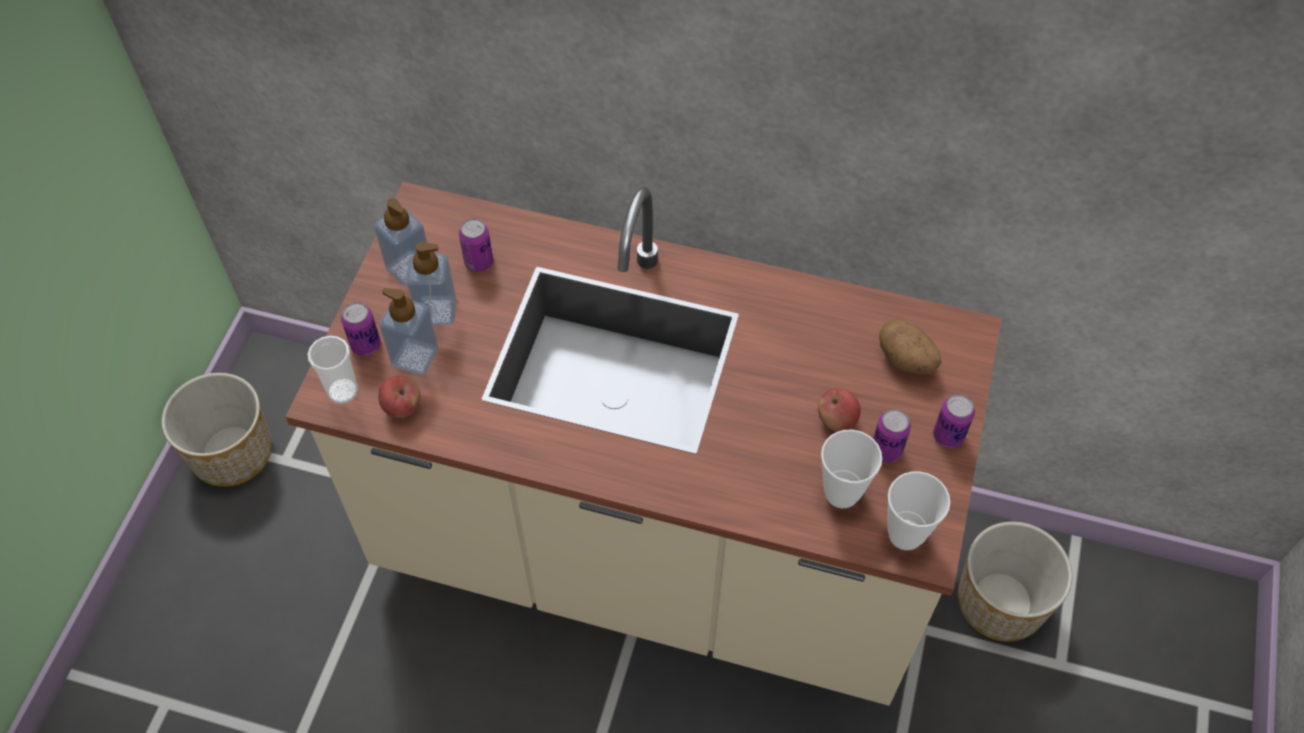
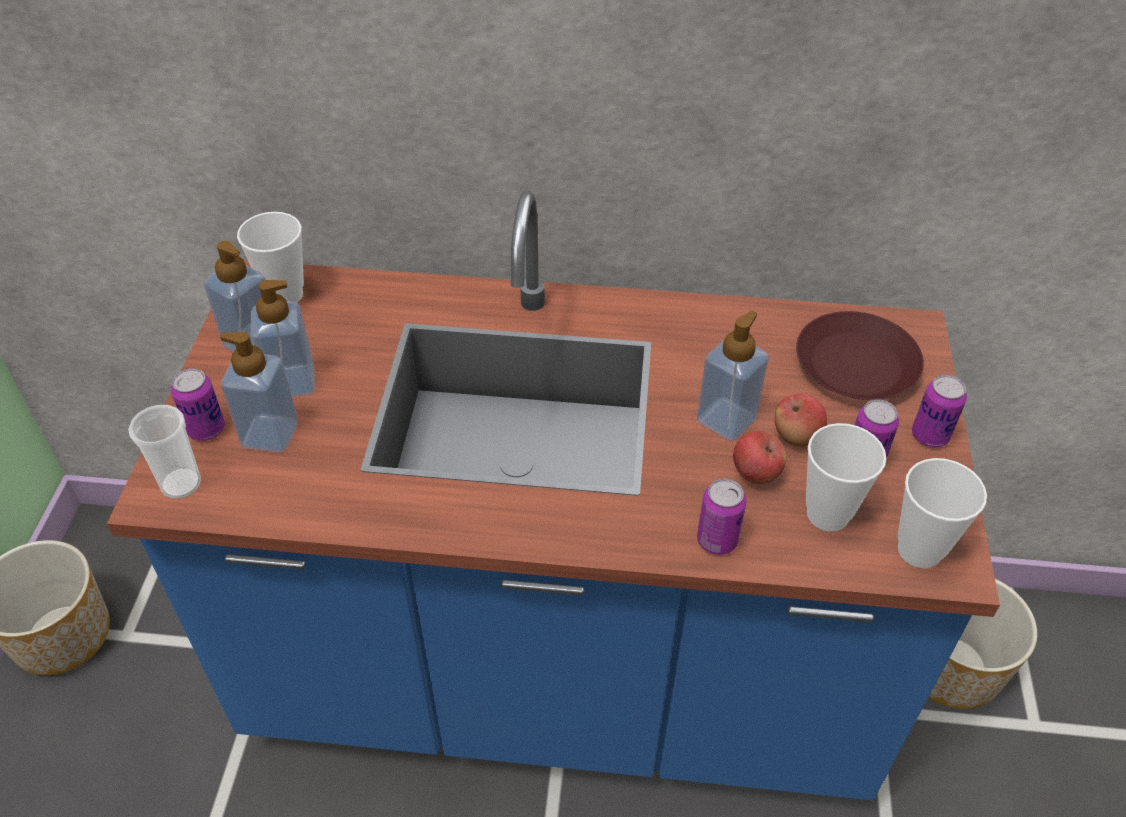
camera: 10 degrees left, 10 degrees down
beige counter [285,182,1002,706] -> blue counter [107,191,1000,800]
apple [378,375,420,418] -> apple moved to [733,431,787,484]
can [459,218,493,272] -> can moved to [697,479,746,555]
potato [879,320,942,375] -> brown plate [796,311,924,400]
none -> cup [237,212,304,302]
none -> soap dispenser [697,311,769,441]

